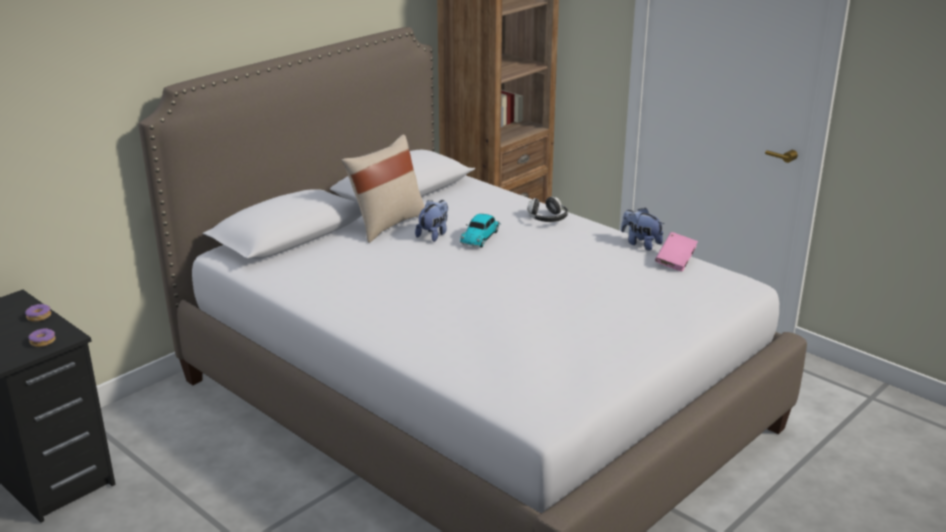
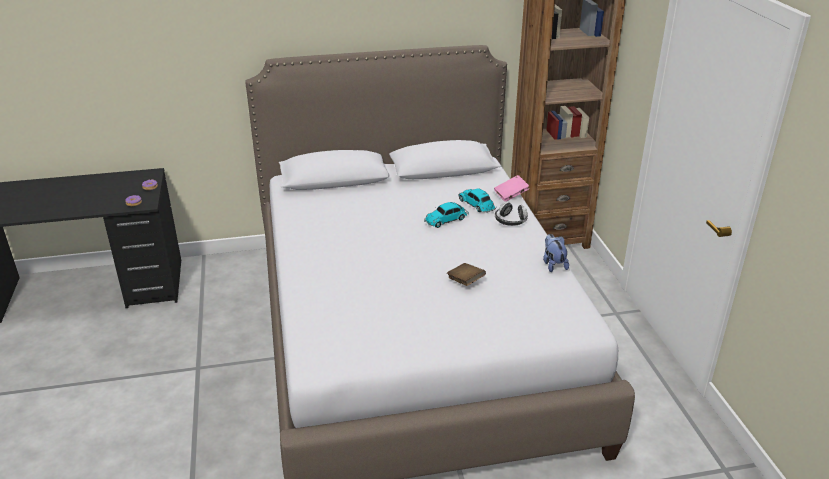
camera: 35 degrees right, 5 degrees up
beige pillow [341,134,425,243] -> none
plush toy [415,200,448,242] -> none
pink book [655,232,698,271] -> pink book moved to [494,175,529,202]
none -> brown book [447,263,486,286]
none -> toy car [458,188,496,213]

